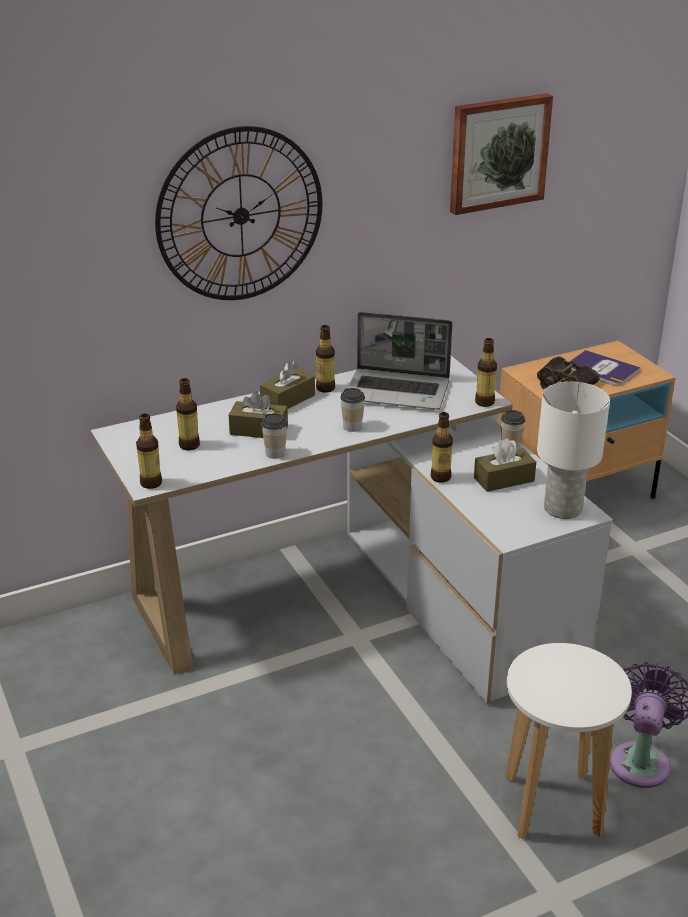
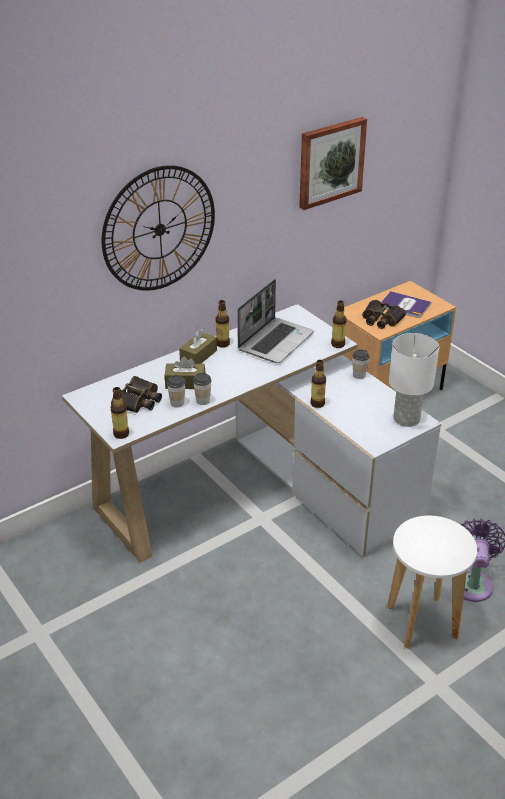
camera: 10 degrees left, 5 degrees up
bottle [176,378,200,450] -> binoculars [111,376,162,413]
cup [340,388,365,432] -> cup moved to [167,375,185,407]
laptop [347,312,453,410] -> laptop turned 60 degrees counterclockwise [237,279,314,363]
brown tissue box [474,439,536,492] -> none

